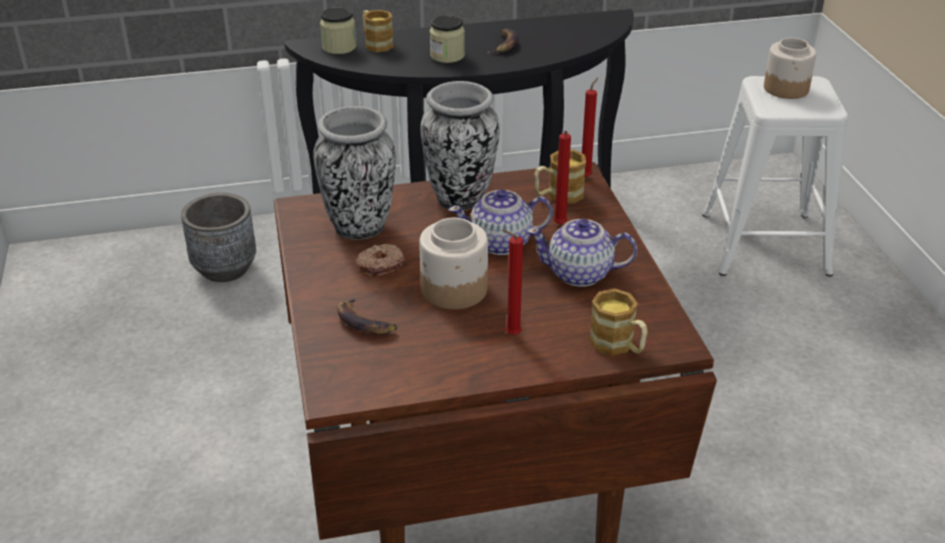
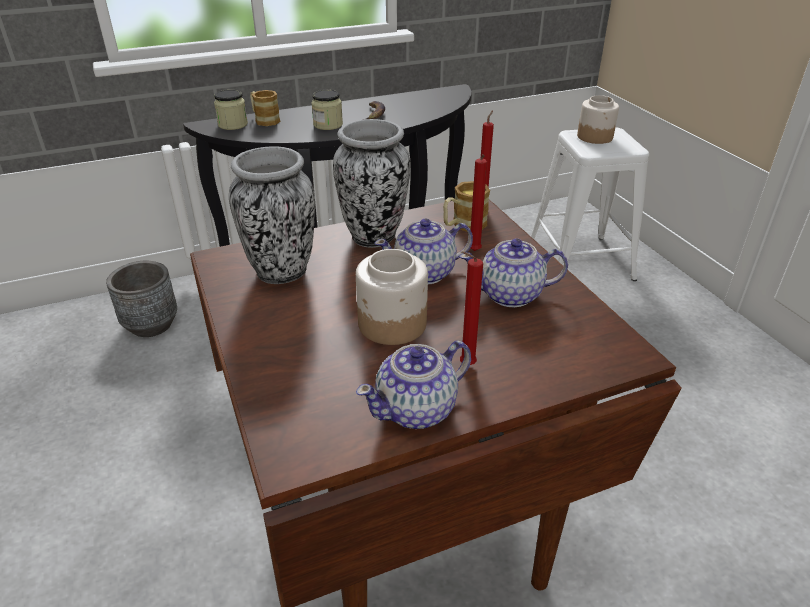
camera: 10 degrees left, 0 degrees up
banana [337,297,397,334] -> none
donut [355,244,404,277] -> none
mug [589,289,647,356] -> none
none -> teapot [356,341,471,429]

